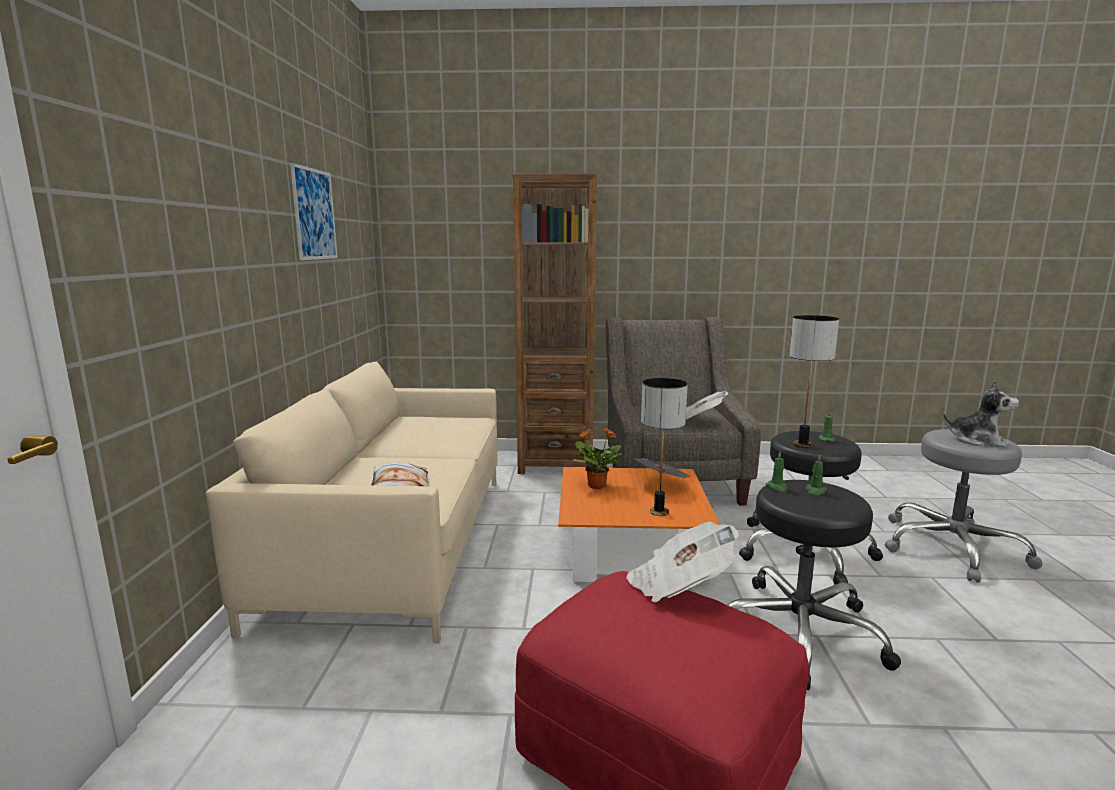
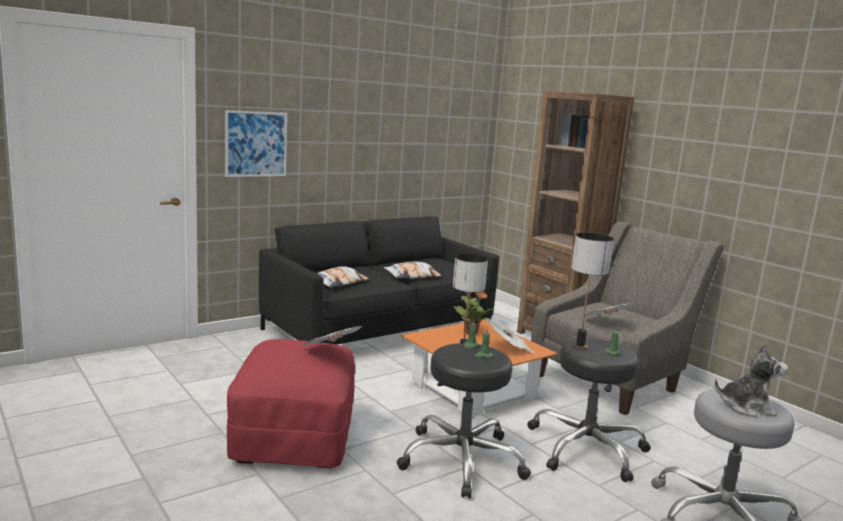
camera: 50 degrees right, 0 degrees up
beige sofa [206,362,498,643] -> black sofa [259,216,499,345]
picture [290,163,338,260] -> picture moved to [225,110,287,177]
plush toy [943,380,1019,447] -> plush toy turned 75 degrees counterclockwise [715,344,788,417]
none -> pillow [384,262,442,279]

